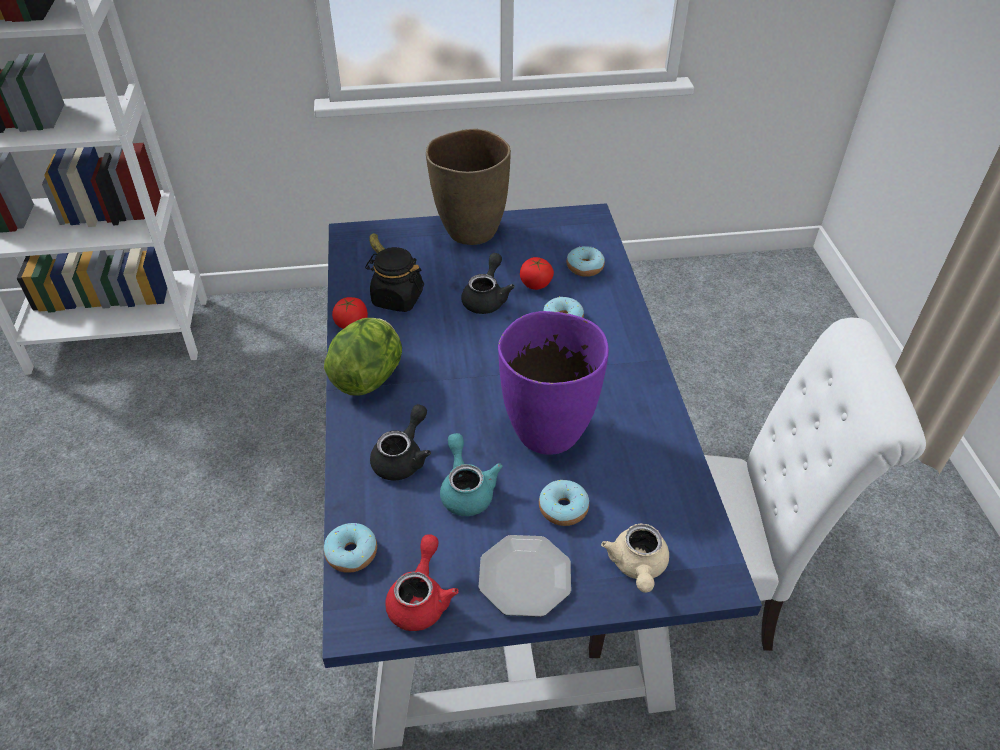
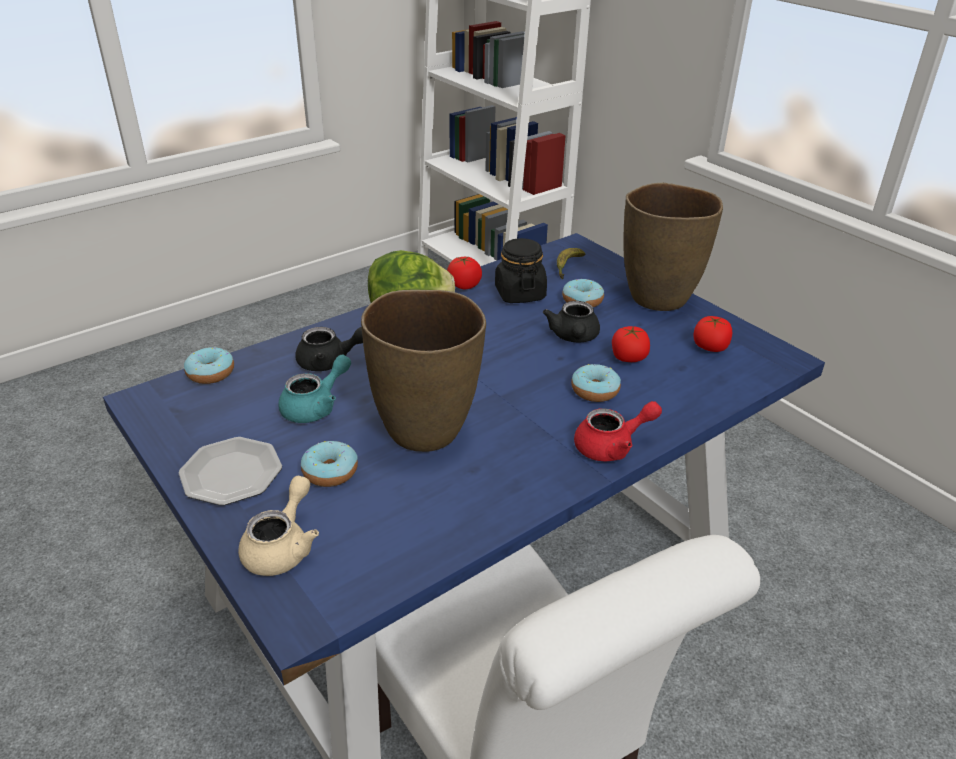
camera: 60 degrees right, 10 degrees down
red teapot [385,534,458,631] -> red teapot moved to [574,401,662,462]
black teapot [461,253,515,314] -> black teapot turned 105 degrees clockwise [543,301,600,342]
purple vase [498,311,609,455] -> brown vase [361,290,486,452]
donut [566,246,605,277] -> donut moved to [562,279,604,307]
beige teapot [601,524,669,593] -> beige teapot turned 135 degrees clockwise [238,476,319,576]
none -> tomato [693,316,732,352]

